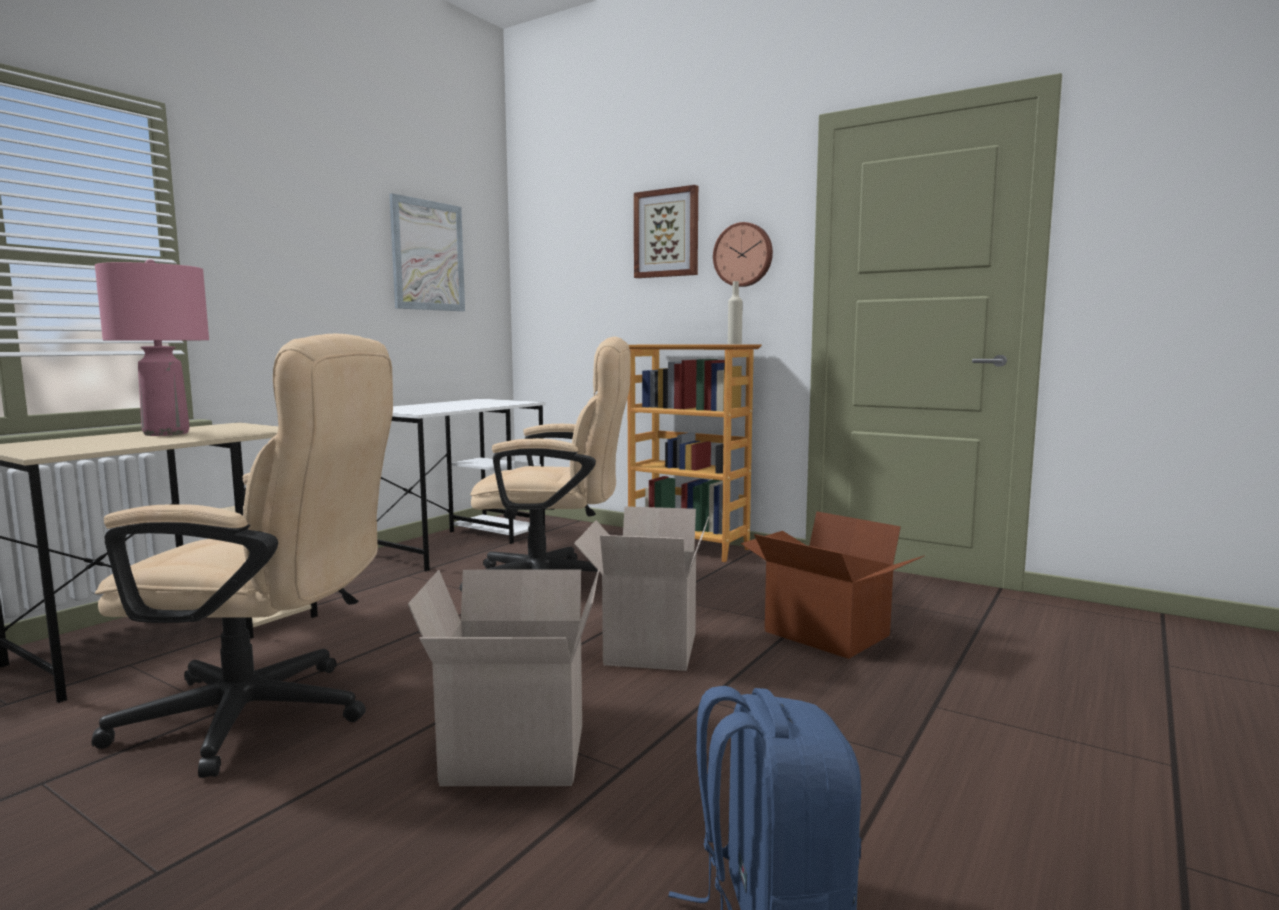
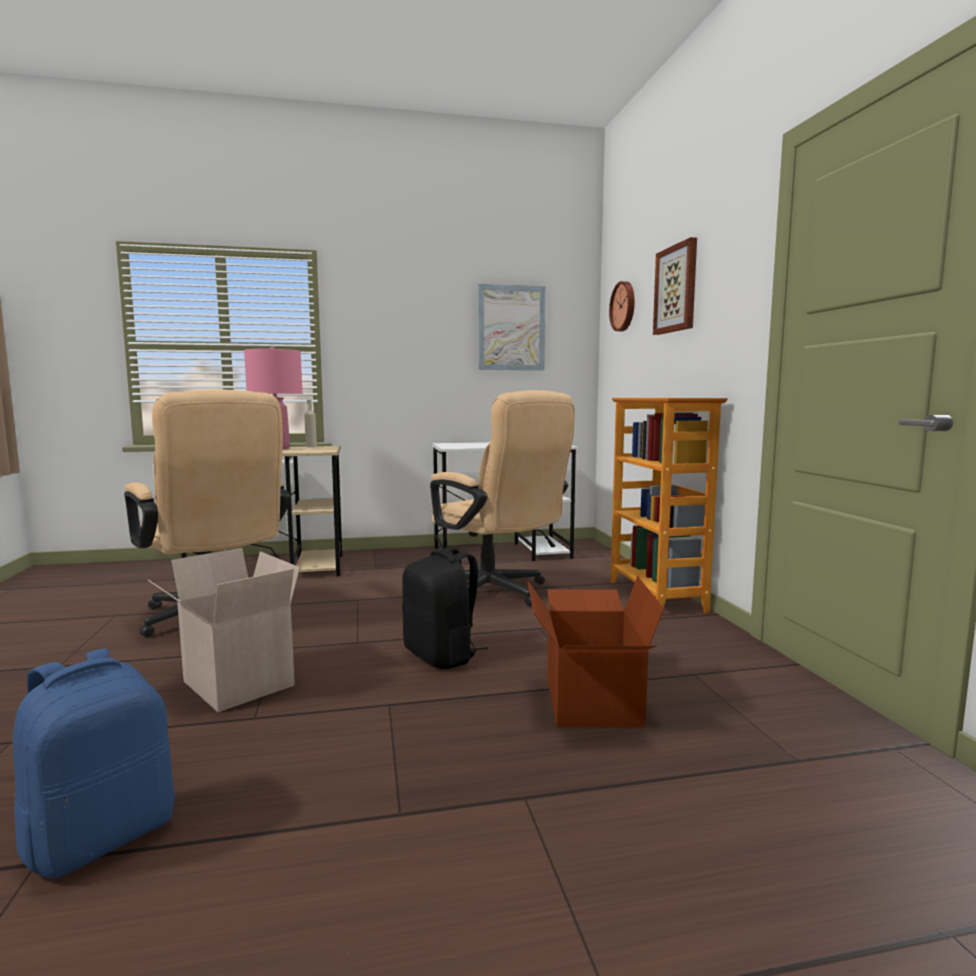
camera: 45 degrees right, 0 degrees up
cardboard box [574,506,709,671] -> black backpack [402,547,488,669]
wall clock [713,222,773,287] -> wall clock moved to [609,281,635,331]
beige bottle [728,281,743,344] -> beige bottle moved to [304,400,317,447]

